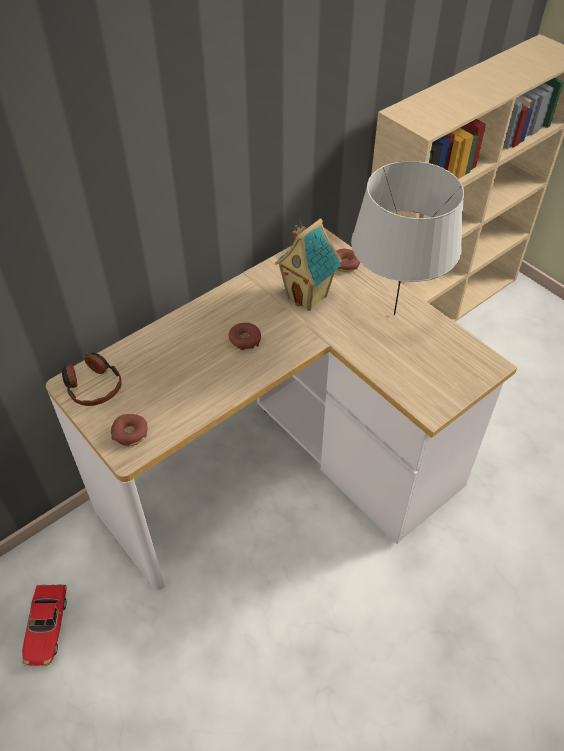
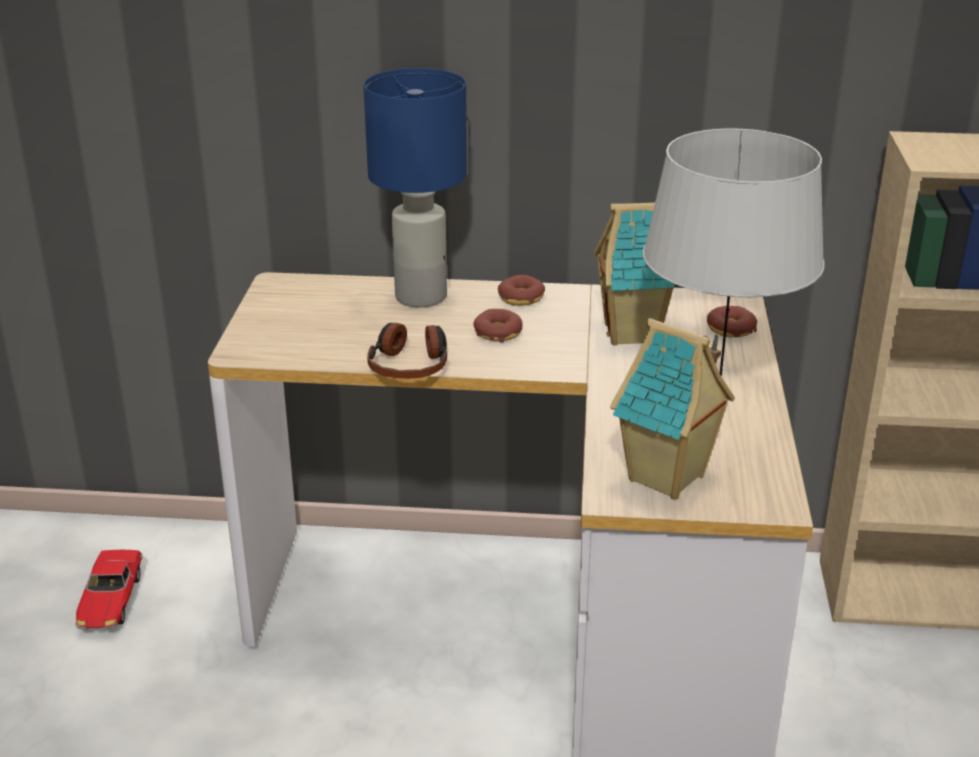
camera: 45 degrees right, 20 degrees down
toy car [22,585,67,666] -> toy car turned 45 degrees counterclockwise [75,550,143,630]
headphones [62,352,121,406] -> headphones moved to [367,323,447,379]
donut [111,414,148,446] -> donut moved to [498,275,545,306]
none -> blue table lamp [363,68,467,307]
none -> toy house [610,318,735,500]

